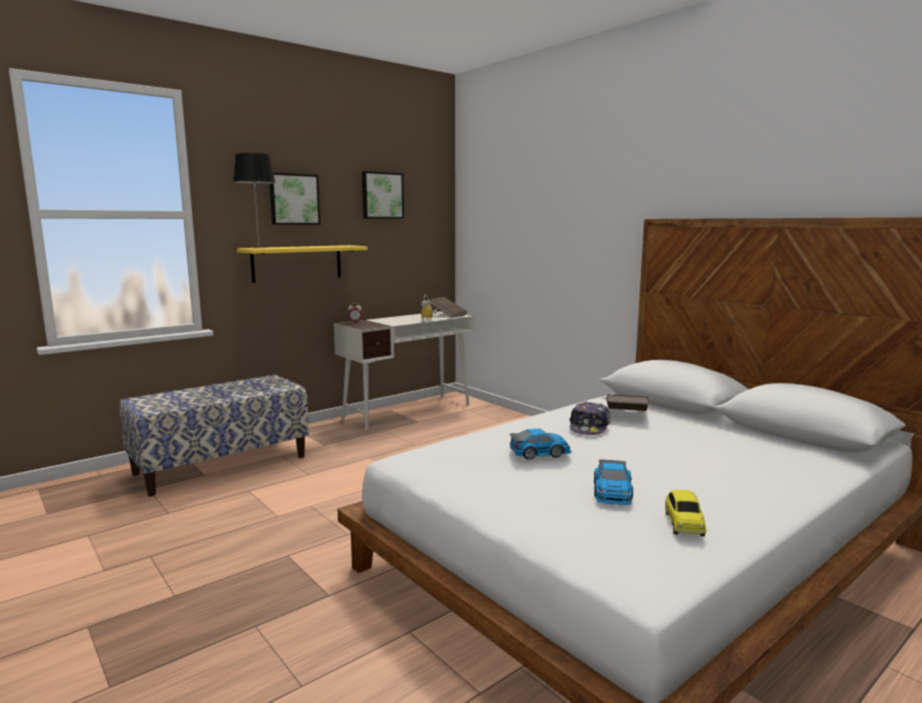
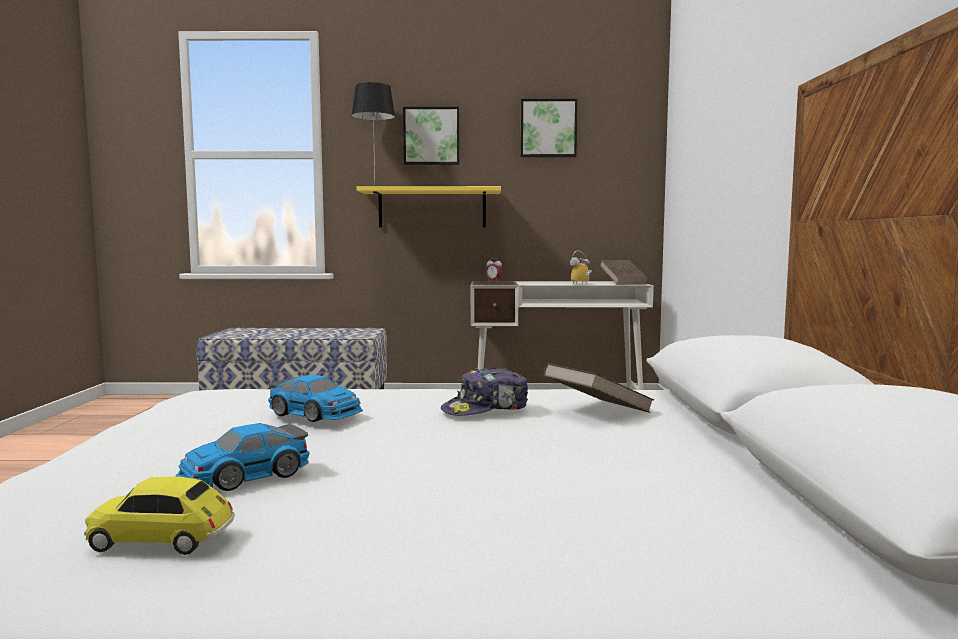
camera: 40 degrees right, 5 degrees down
toy car [665,490,706,536] -> toy car turned 45 degrees clockwise [84,477,235,555]

